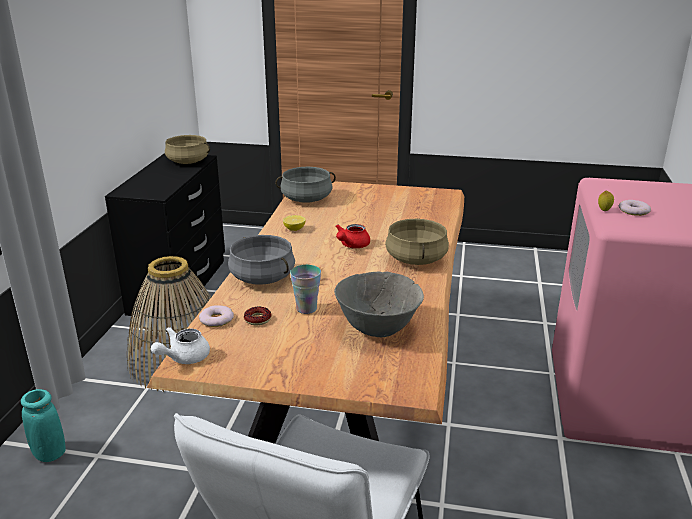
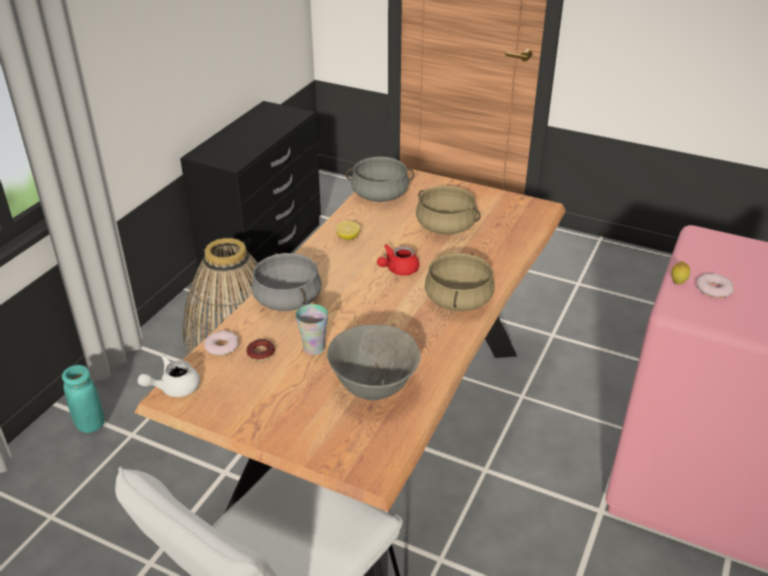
camera: 15 degrees right, 10 degrees up
beige cooking pot [165,135,210,164] -> beige cooking pot moved to [416,186,481,235]

